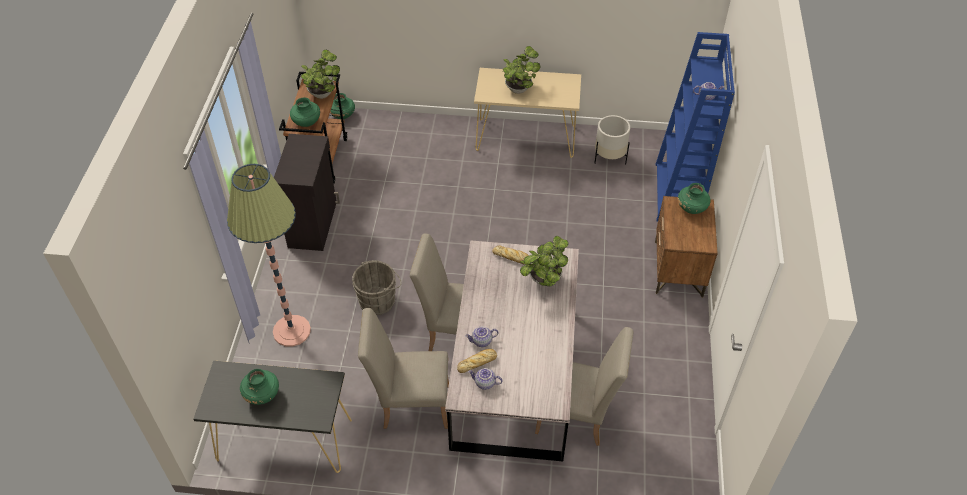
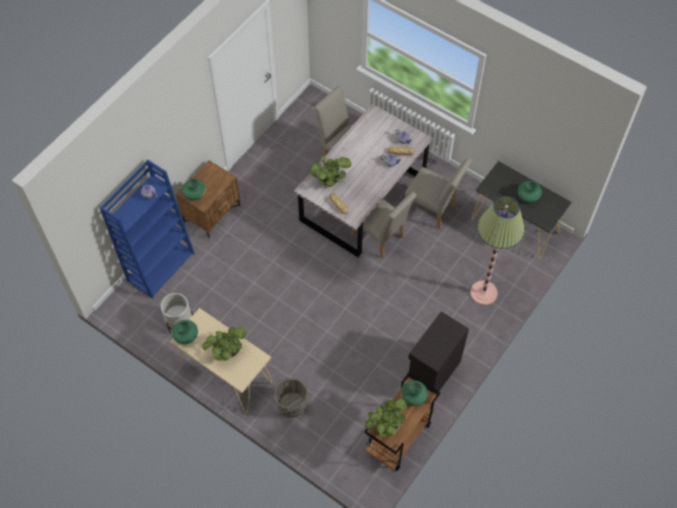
camera: 150 degrees left, 10 degrees up
green vase [330,93,355,119] -> green vase moved to [172,320,198,344]
grey bucket [352,260,401,315] -> grey bucket moved to [272,377,308,419]

